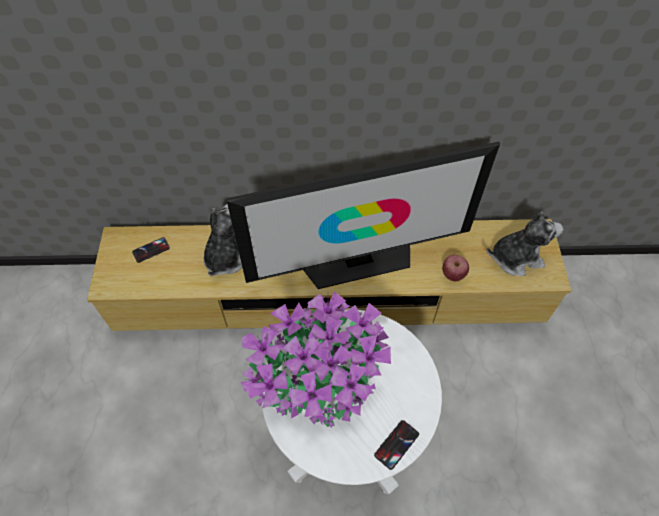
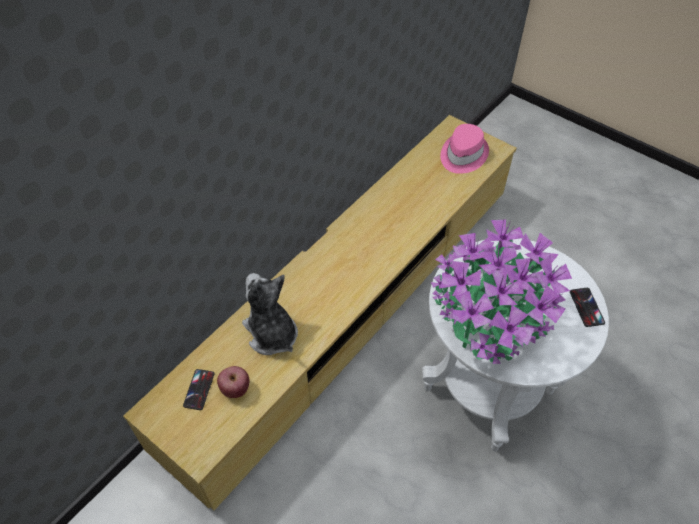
camera: 50 degrees left, 5 degrees down
television [226,142,500,289] -> none
apple [443,255,469,281] -> apple moved to [217,366,250,398]
plush toy [486,211,563,276] -> pink hat [440,124,489,174]

